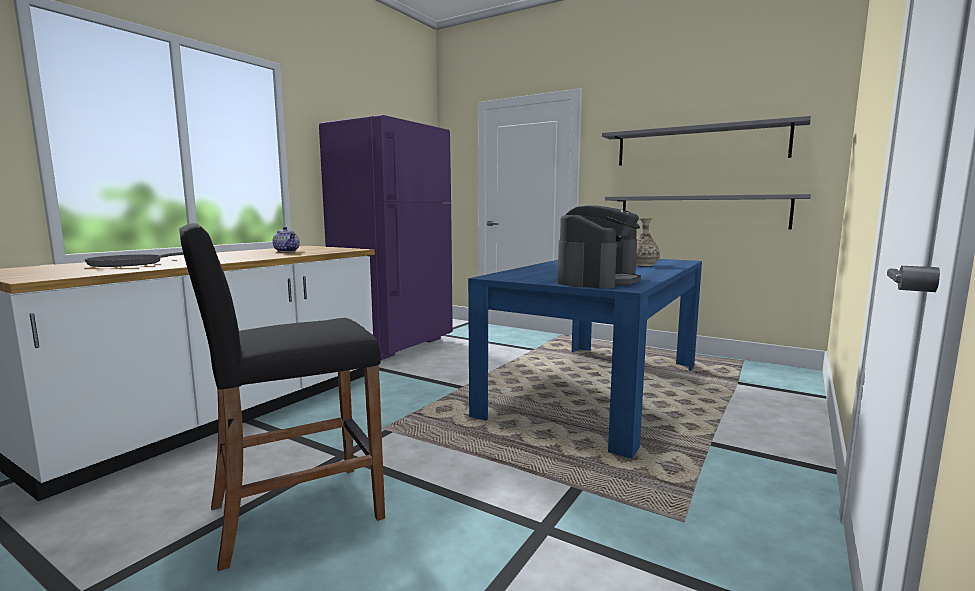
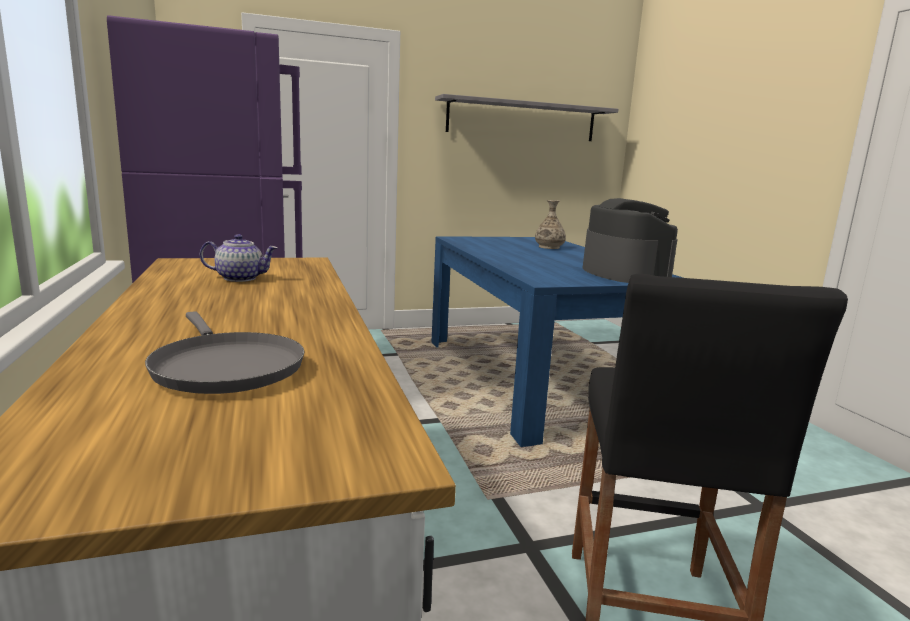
camera: 50 degrees left, 5 degrees up
grey shelf [605,194,811,230] -> none

